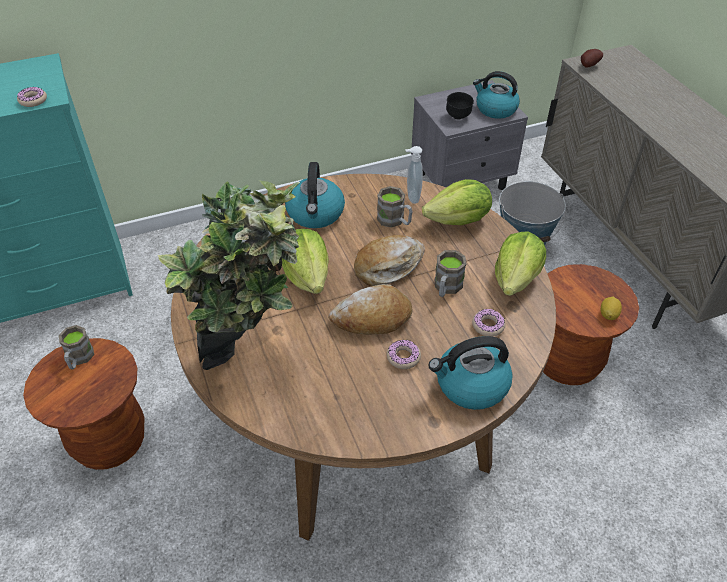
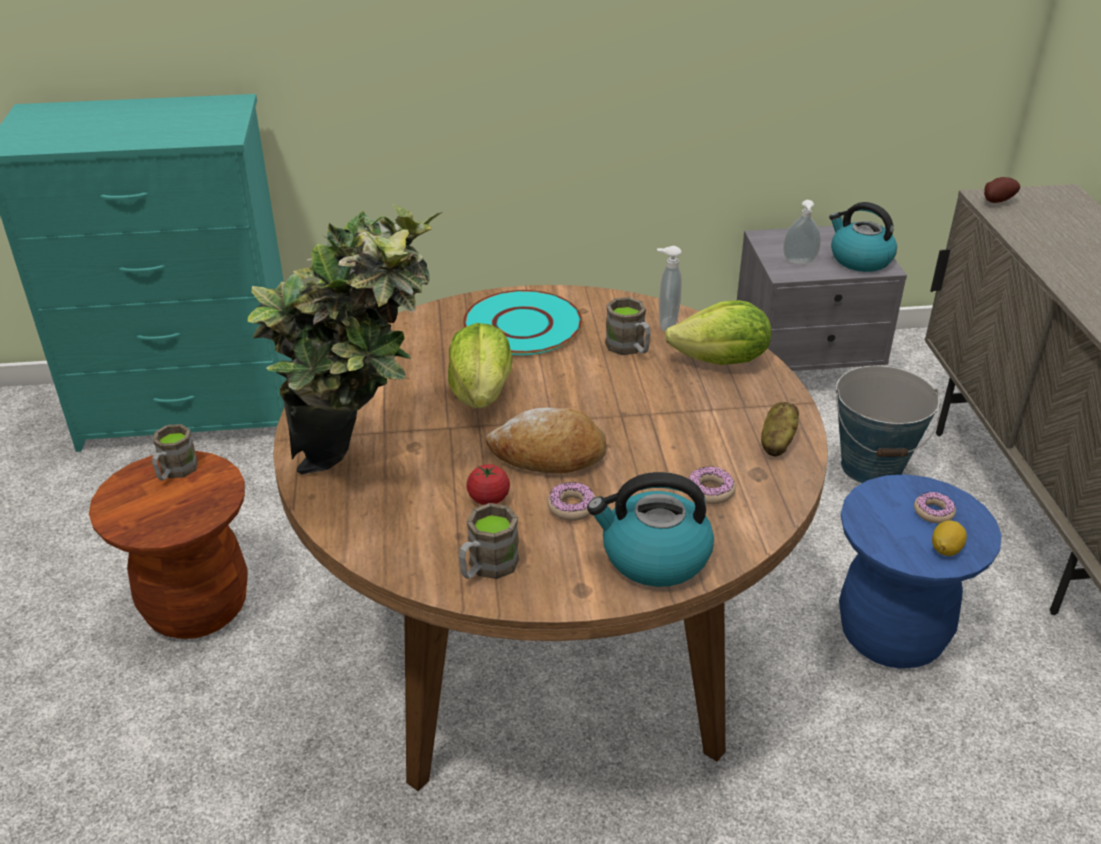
camera: 15 degrees right, 10 degrees down
donut [17,87,47,107] -> donut moved to [914,491,956,523]
kettle [285,162,345,228] -> turquoise plate [463,290,583,355]
bread [354,235,425,286] -> none
brown mug [434,250,466,297] -> brown mug moved to [459,503,519,579]
black bowl [446,92,474,120] -> soap dispenser [783,200,821,264]
lettuce [495,231,546,296] -> potato [761,402,799,456]
brown stool [543,264,639,385] -> blue stool [839,474,1001,669]
none -> tomato [467,464,510,505]

